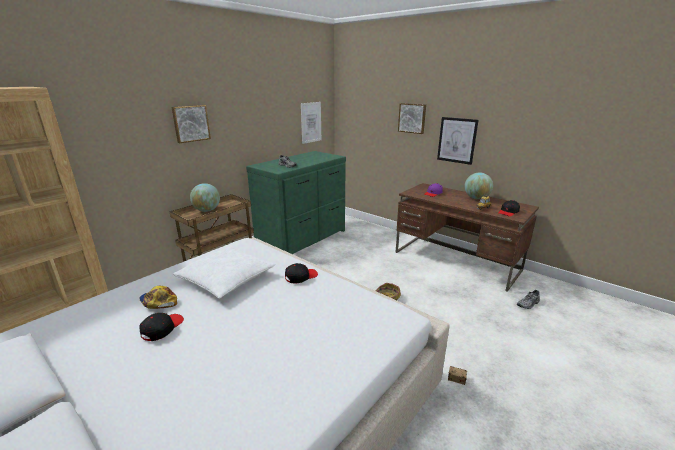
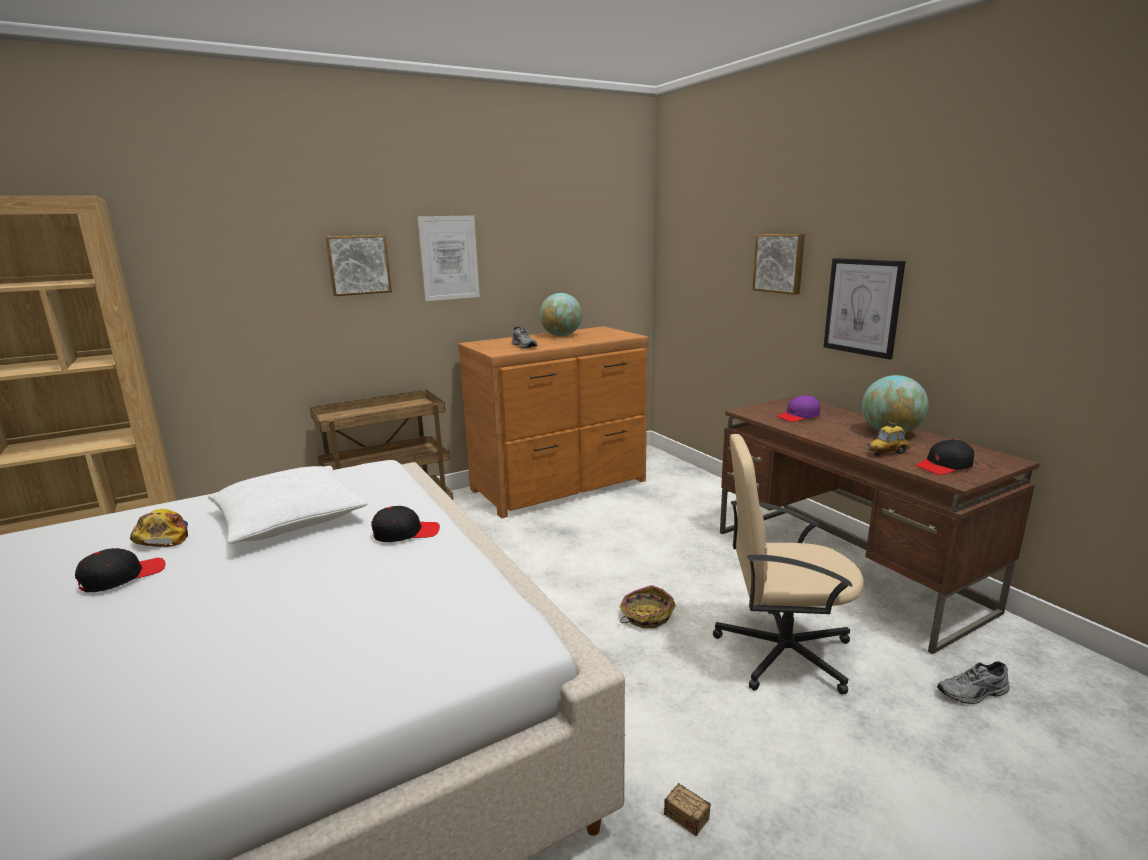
camera: 20 degrees right, 5 degrees down
globe [190,183,220,212] -> globe moved to [540,293,582,336]
green dresser [246,151,346,254] -> brown dresser [458,326,649,518]
picture [301,102,321,144] -> picture moved to [417,215,480,301]
none -> beige office chair [713,434,864,695]

